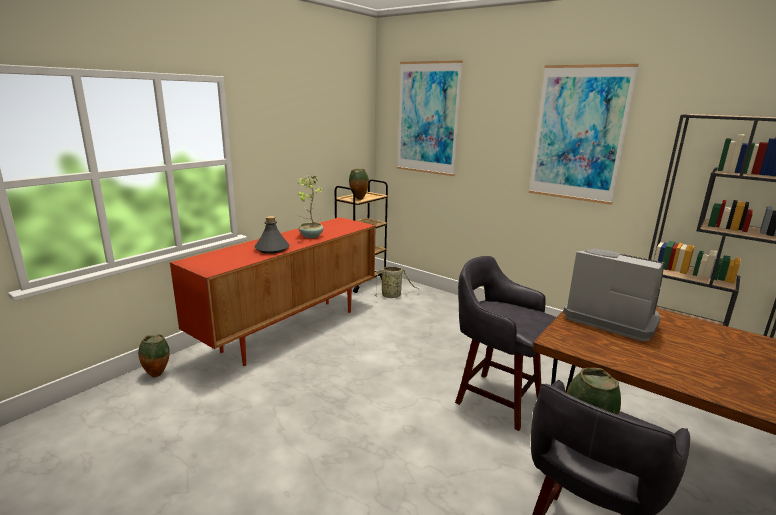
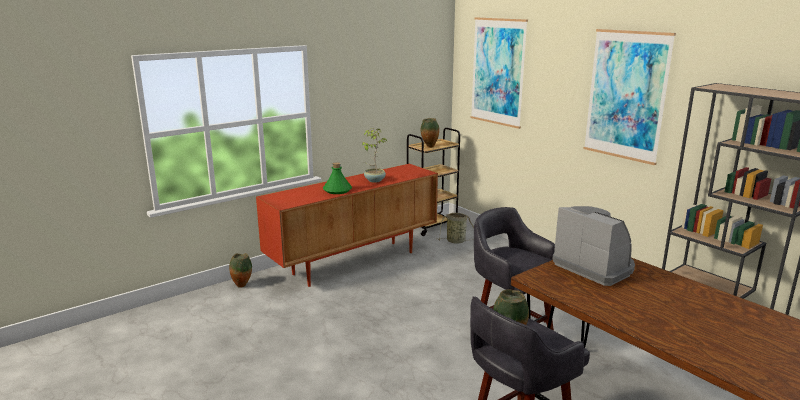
camera: 15 degrees right, 0 degrees up
grey bottle [255,216,289,254] -> green bottle [323,162,352,194]

